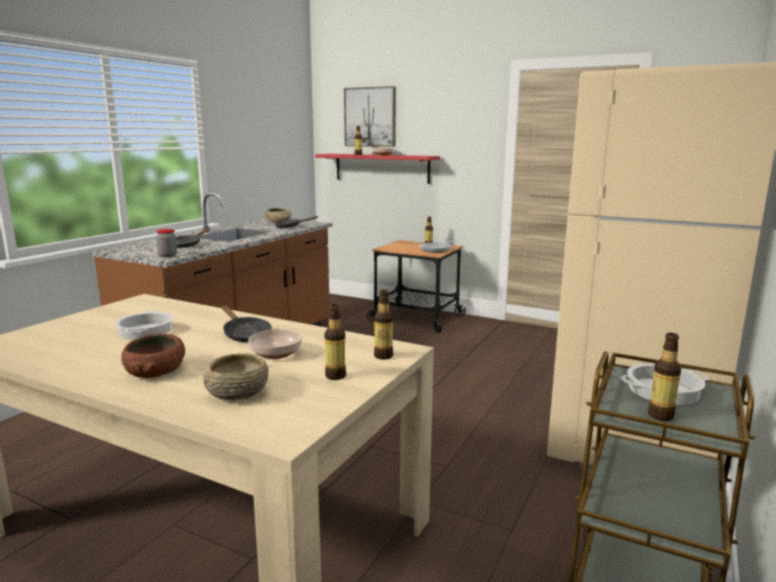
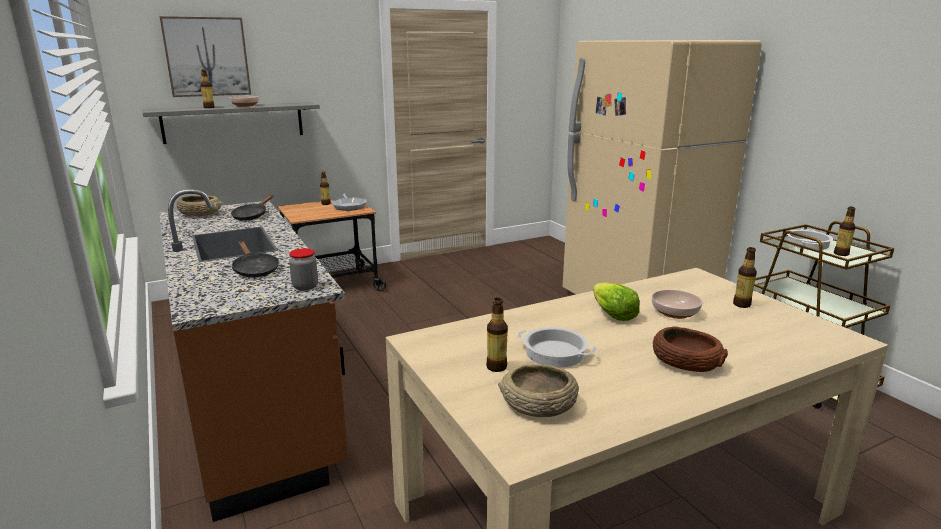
camera: 55 degrees left, 5 degrees up
beige bowl [203,353,269,400] -> beige bowl moved to [498,364,579,417]
black frying pan [222,305,272,342] -> lettuce [593,282,640,321]
red shelf [315,154,440,184] -> grey shelf [142,102,320,144]
bottle [374,290,393,360] -> bottle moved to [486,298,508,372]

